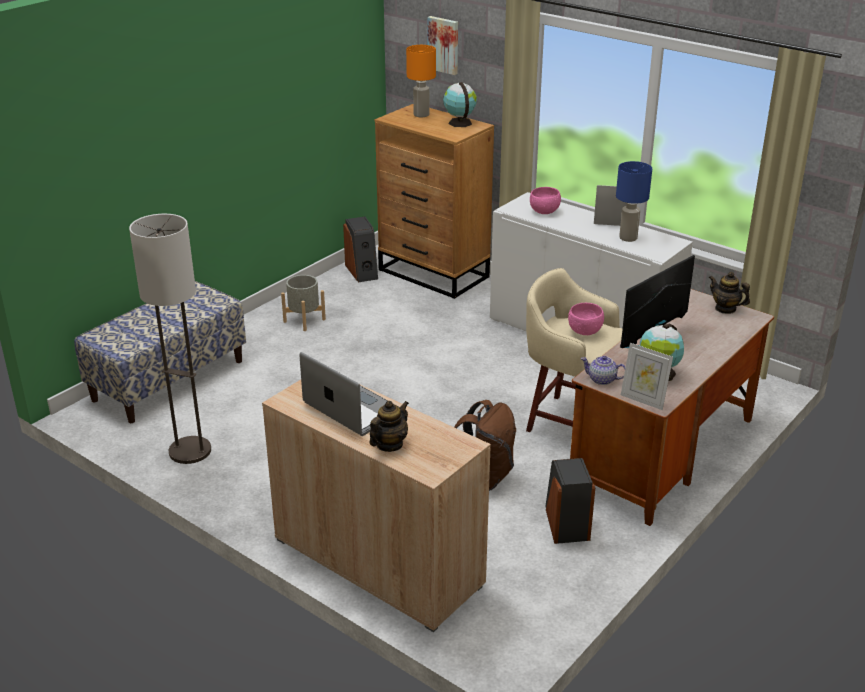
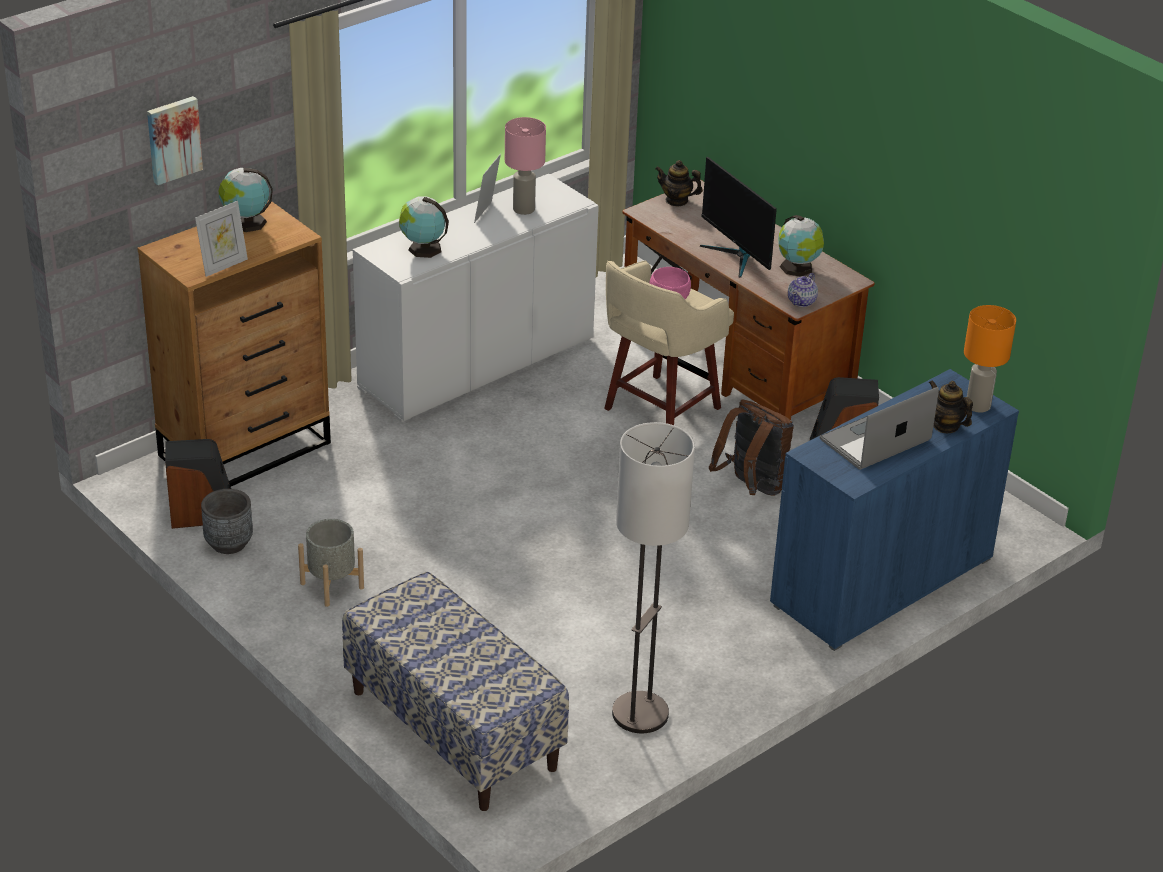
camera: 80 degrees left, 5 degrees up
beige cabinet [262,380,491,632] -> blue cabinet [770,369,1019,651]
orange table lamp [406,45,436,117] -> orange table lamp moved to [964,305,1016,413]
pink bowl [530,187,561,214] -> globe [399,196,449,258]
blue table lamp [616,161,652,242] -> pink table lamp [505,117,546,215]
picture frame [621,343,673,410] -> picture frame moved to [195,201,248,277]
teapot [709,272,750,314] -> teapot turned 60 degrees clockwise [655,160,703,206]
none -> grey planter [201,489,253,554]

